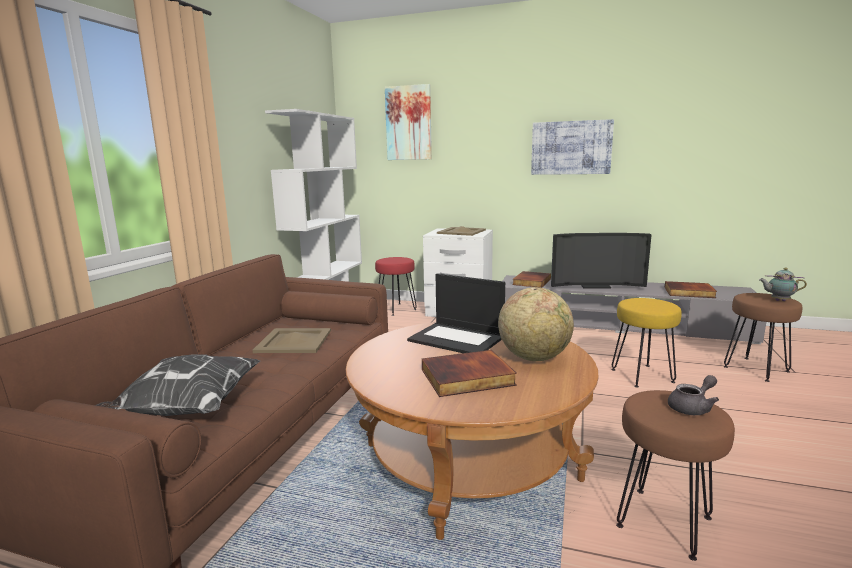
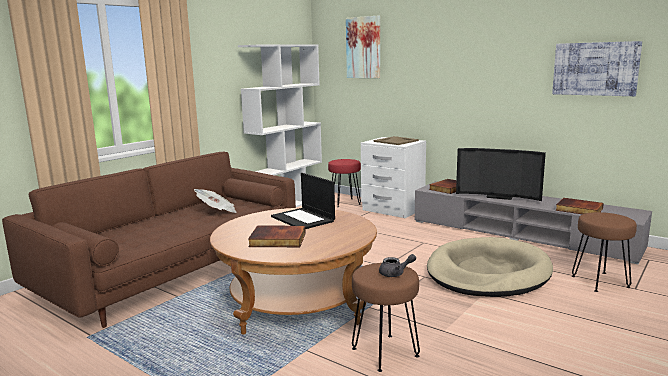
camera: 20 degrees right, 0 degrees up
pillow [95,355,261,416] -> none
beige tray [253,328,331,353] -> newspaper [194,189,237,213]
globe [498,287,574,361] -> none
picture [531,119,614,175] -> picture moved to [552,41,642,96]
yellow stool [611,298,682,388] -> beige dog bed [427,237,553,297]
teapot [759,268,807,301] -> none

